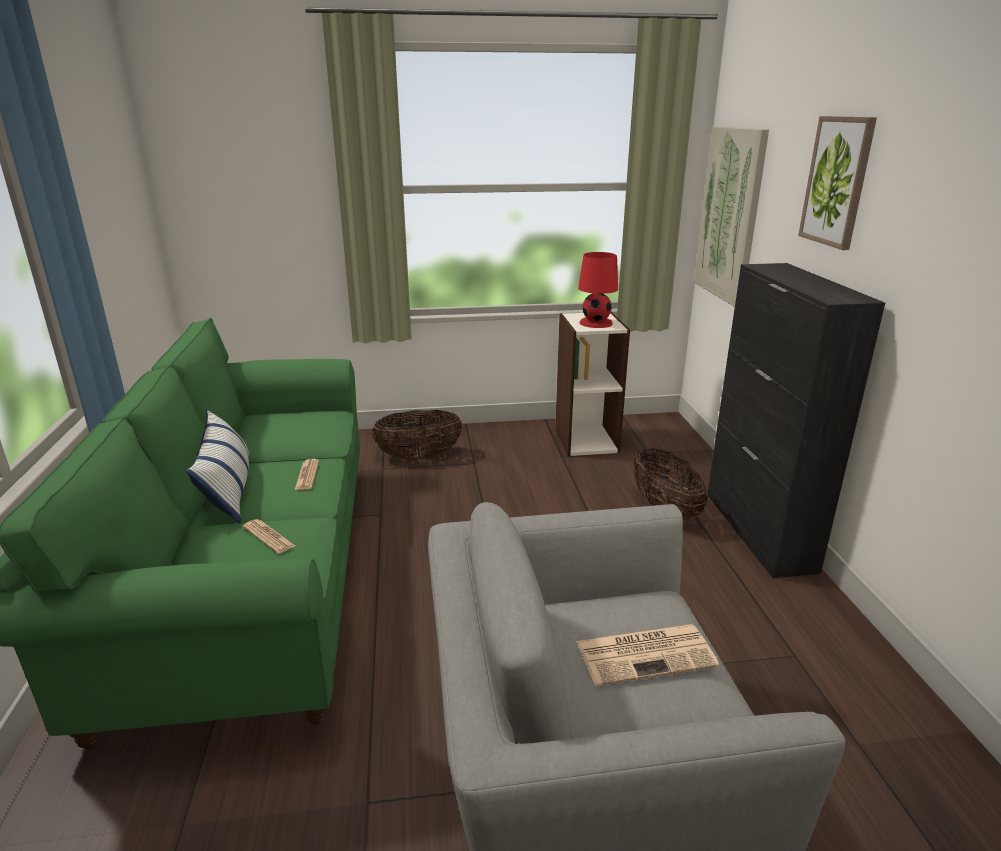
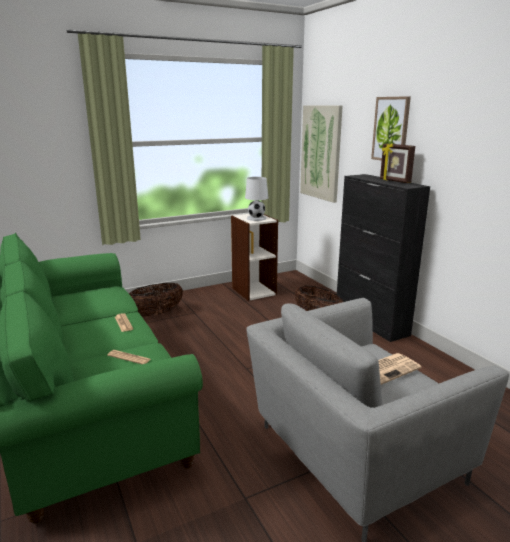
camera: 20 degrees left, 5 degrees down
pillow [186,409,250,523] -> none
red table lamp [578,252,618,328] -> white table lamp [245,177,268,221]
none -> picture frame [380,143,415,183]

